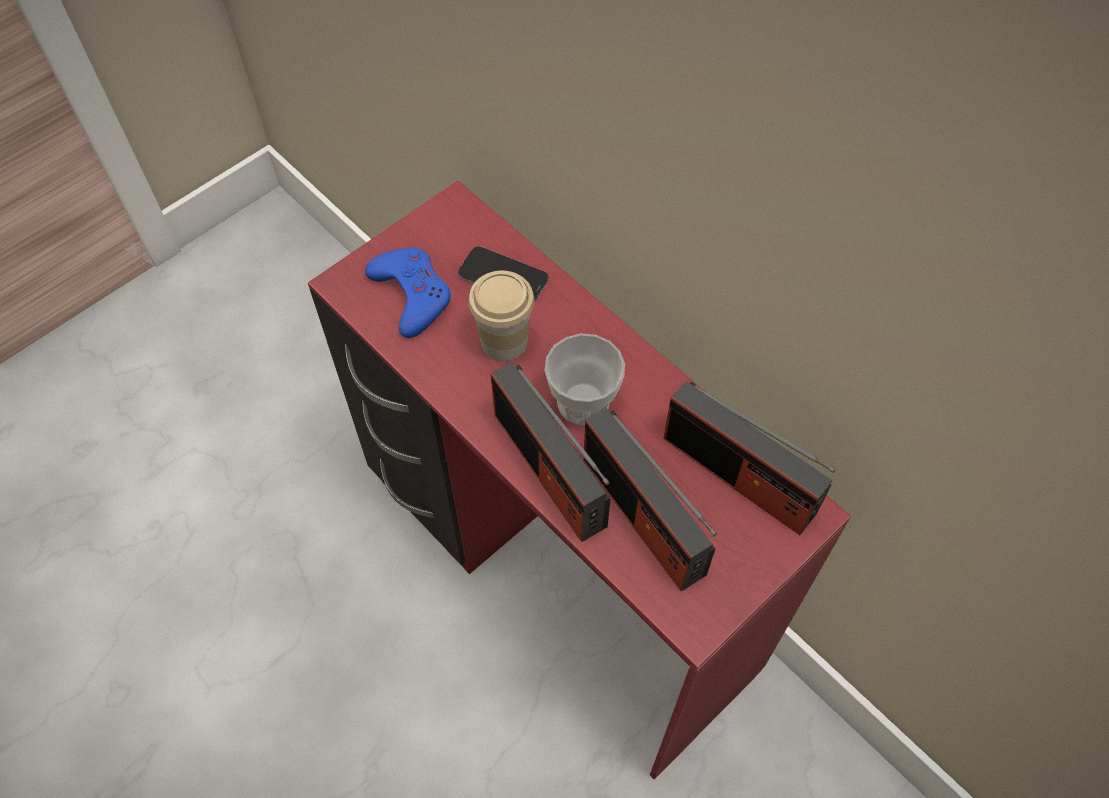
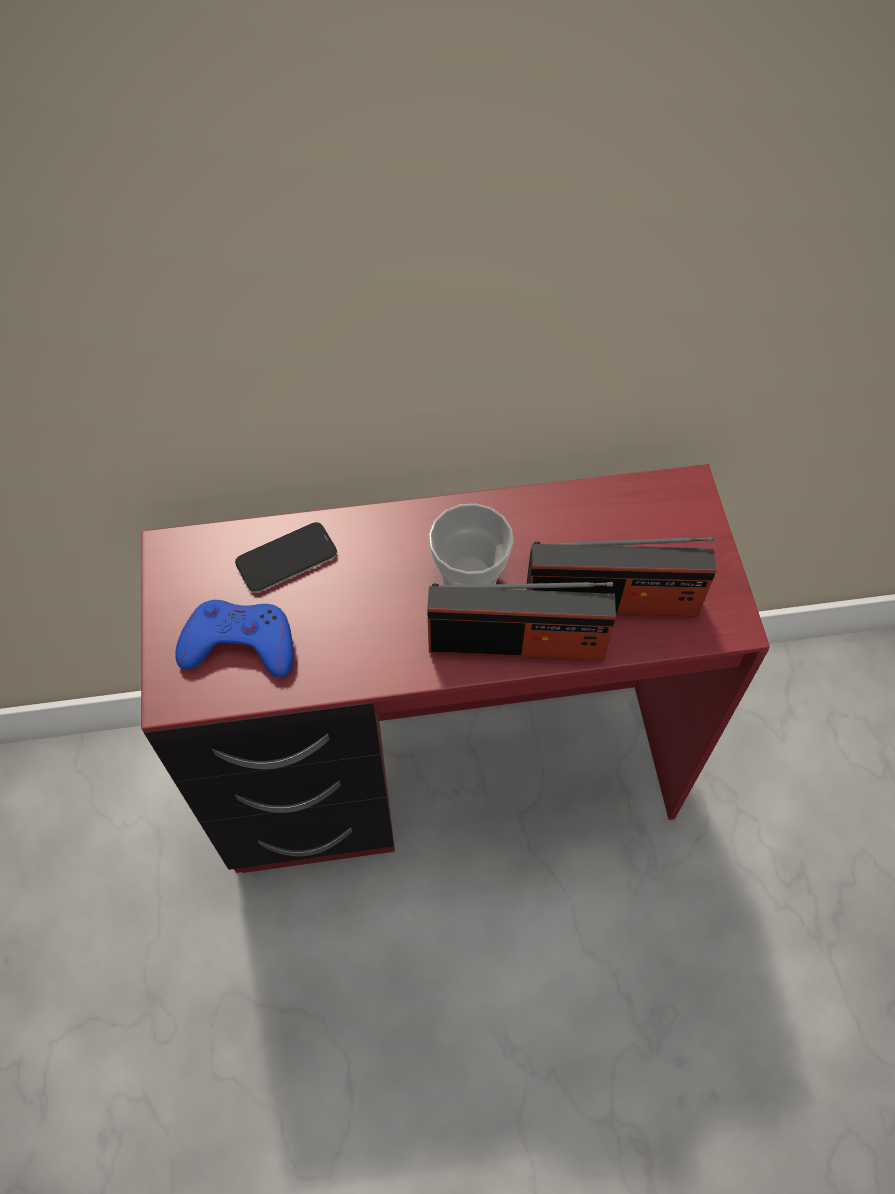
camera: 55 degrees left, 0 degrees up
cup [468,271,535,361] -> none
radio [663,381,836,535] -> none

